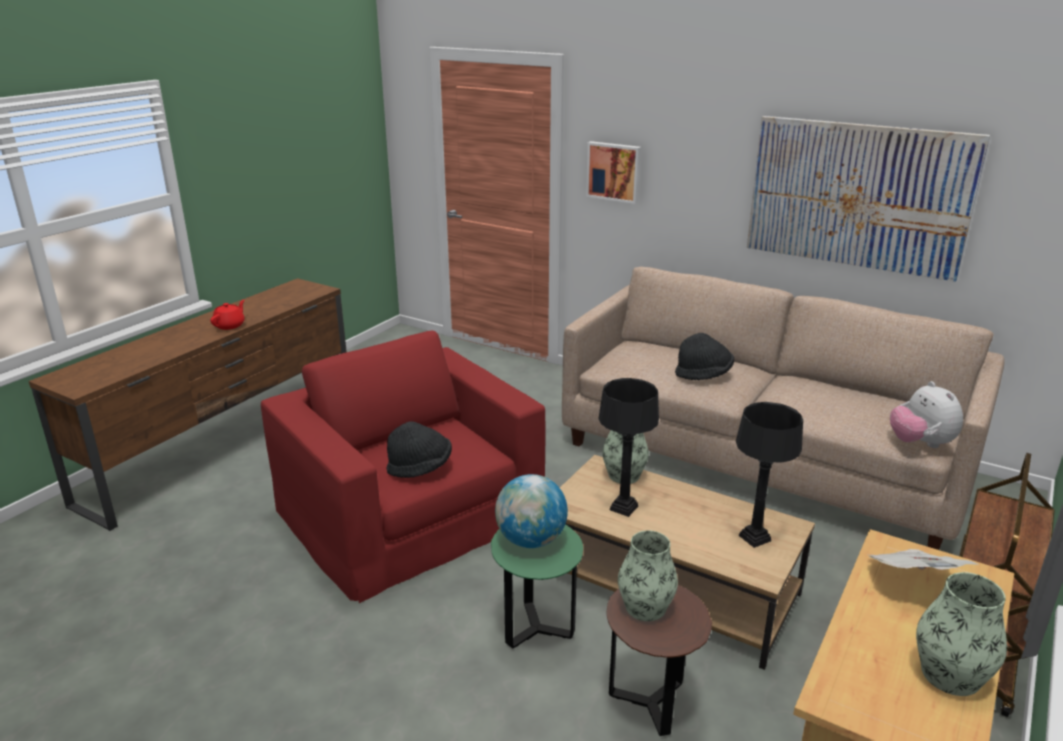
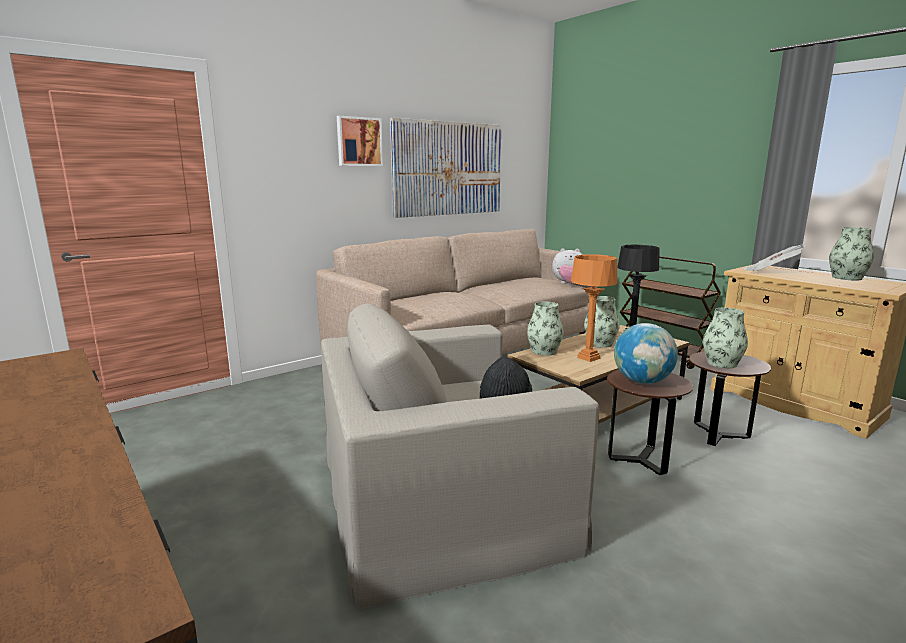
camera: 70 degrees left, 10 degrees down
red teapot [210,300,245,330] -> none
red armchair [261,331,545,603] -> beige armchair [321,303,599,609]
green side table [491,524,583,648] -> brown side table [607,370,693,475]
picture [586,141,641,204] -> picture moved to [337,116,383,166]
black table lamp [598,378,659,517] -> orange table lamp [571,254,617,362]
black hat [675,333,734,380] -> none
none -> vase [584,296,620,348]

